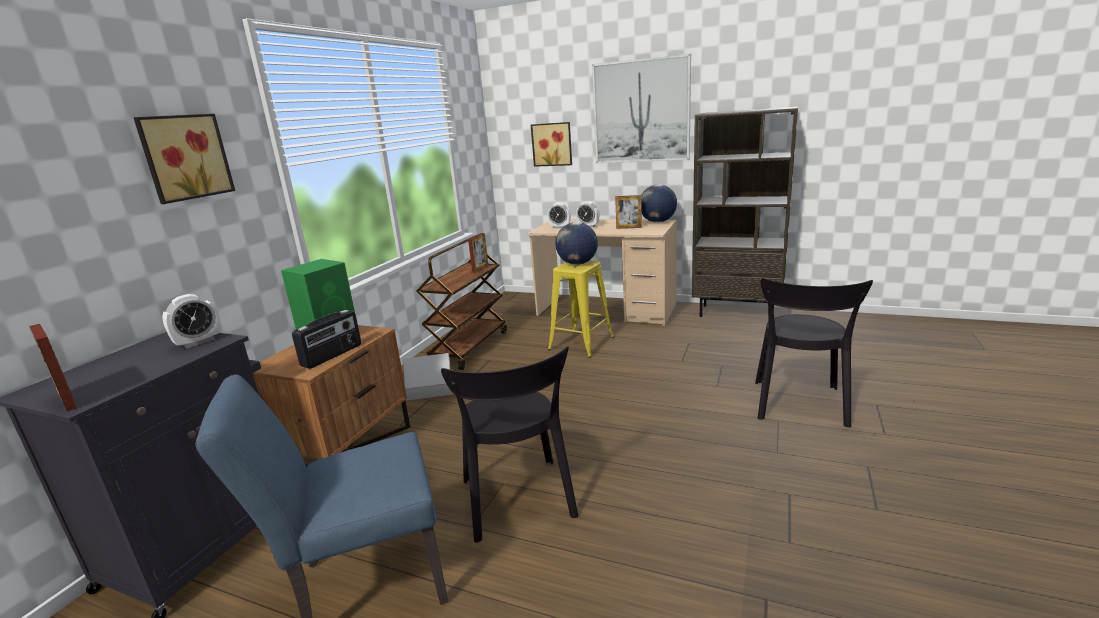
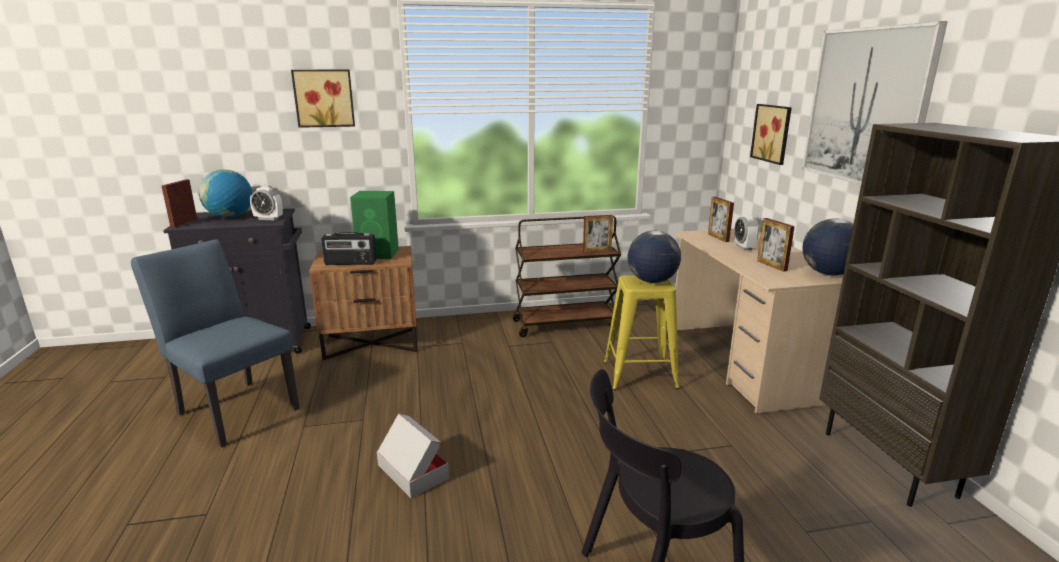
camera: 55 degrees right, 0 degrees up
cardboard box [403,353,454,401] -> cardboard box moved to [377,414,449,498]
black chair [441,346,578,543] -> none
alarm clock [547,203,571,228] -> picture frame [708,197,734,242]
none -> globe [198,170,253,218]

